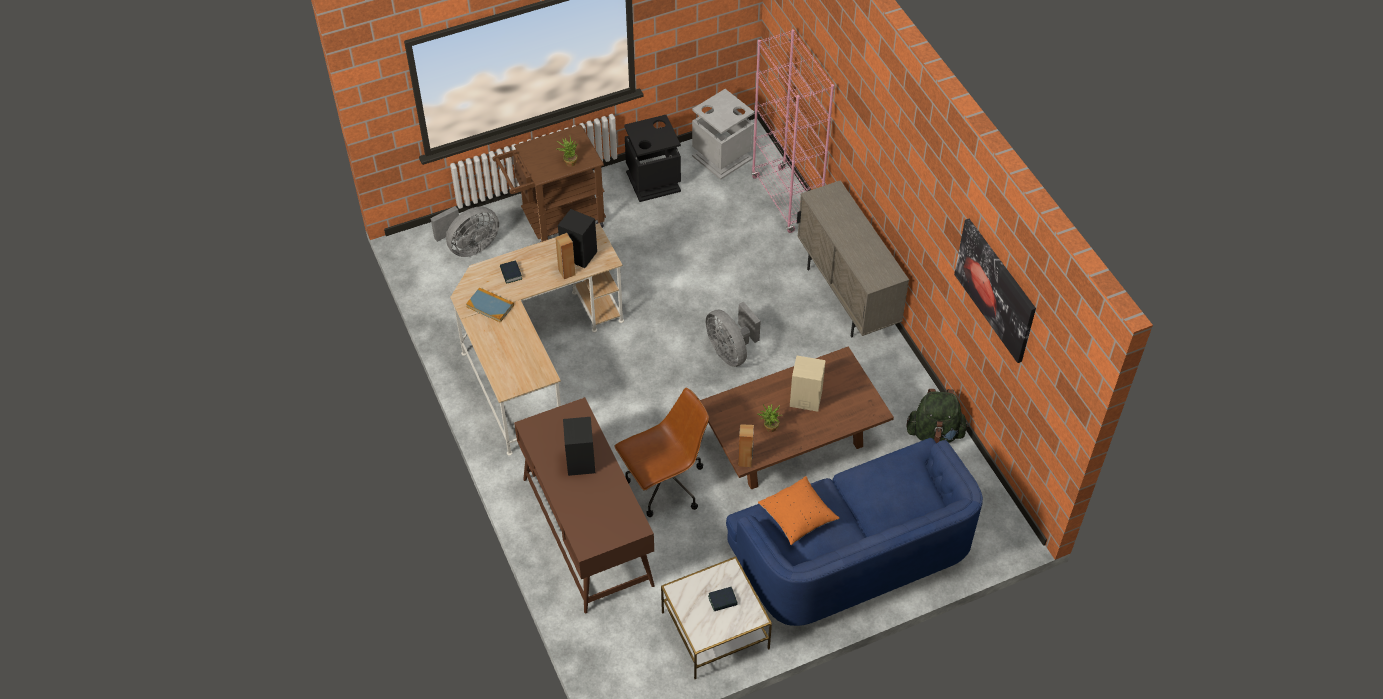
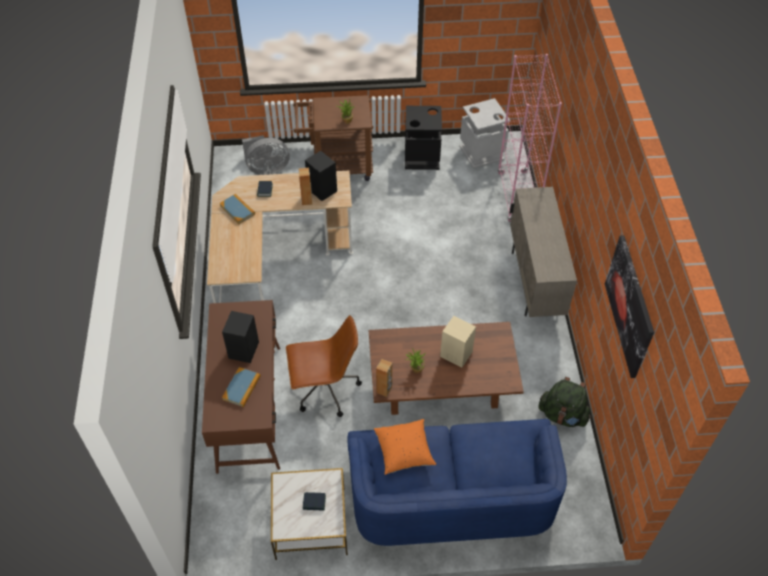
camera: 20 degrees right, 0 degrees up
grey fan [705,301,761,367] -> none
none -> book [222,367,260,407]

